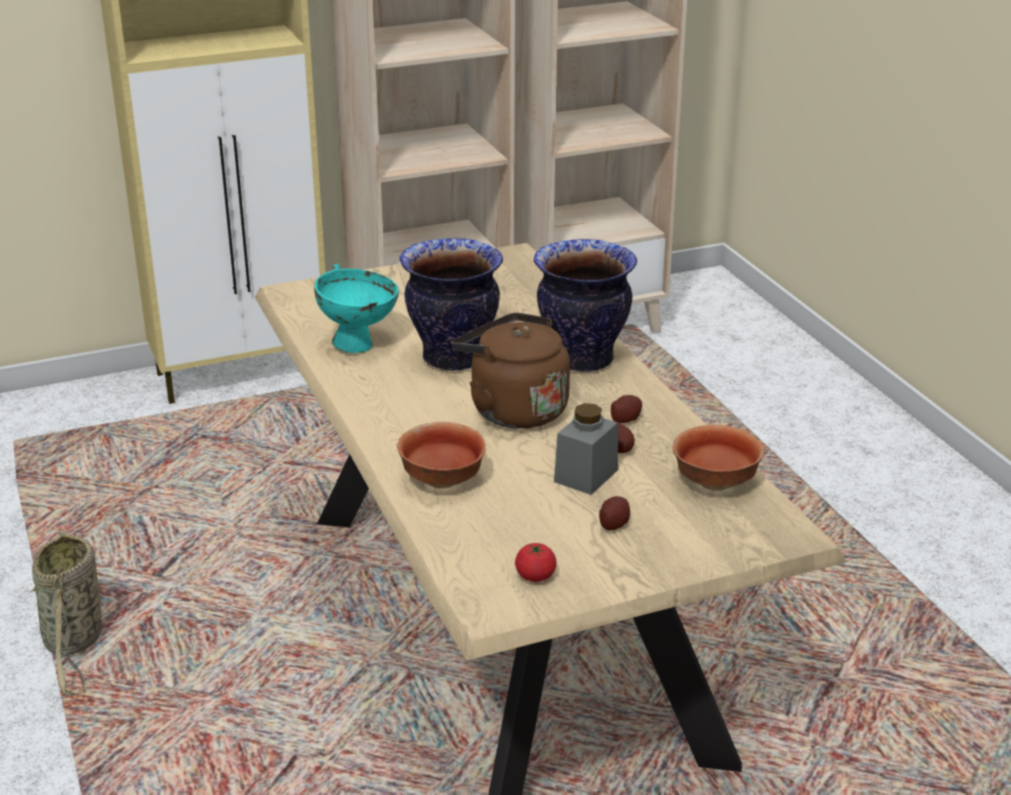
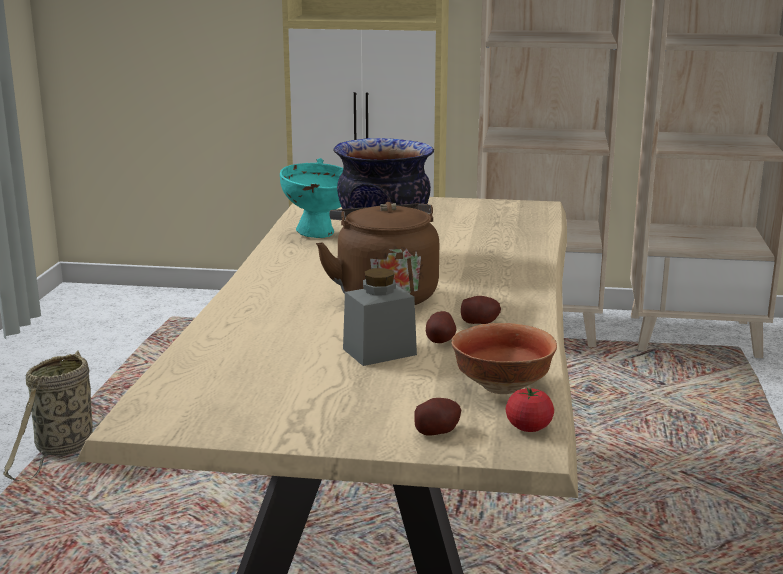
camera: 30 degrees right, 10 degrees down
bowl [397,422,486,488] -> none
tomato [515,543,557,582] -> tomato moved to [506,388,554,432]
vase [534,239,637,372] -> none
potato [599,496,630,530] -> potato moved to [414,398,461,435]

